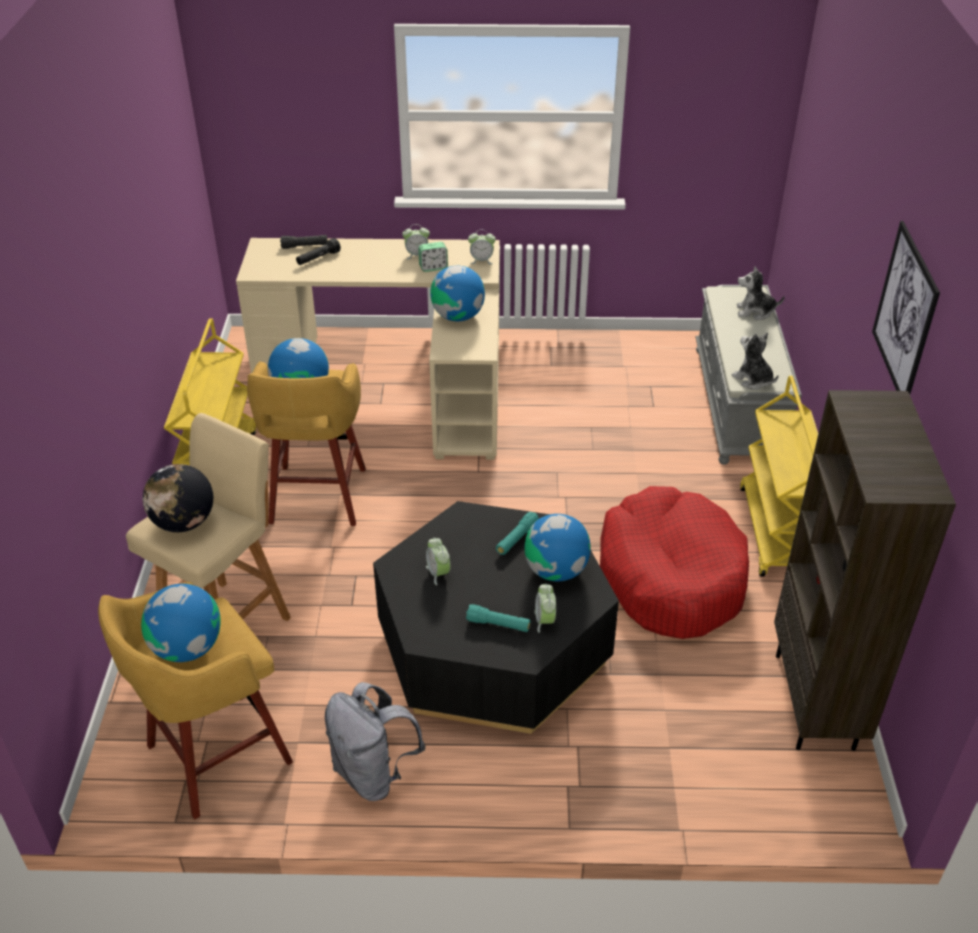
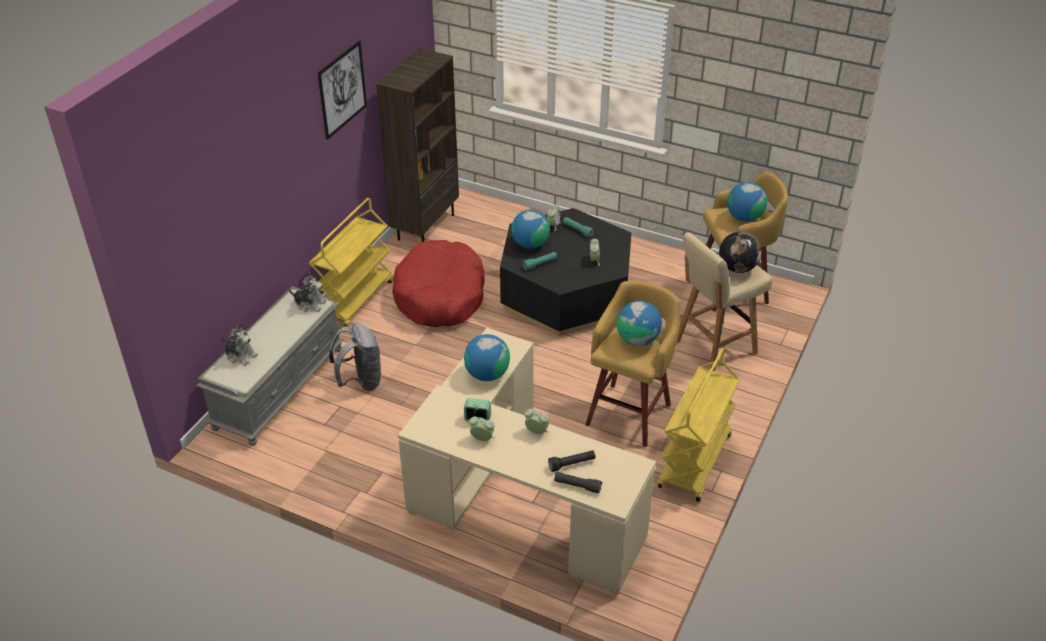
camera: 155 degrees left, 0 degrees up
grey backpack [325,682,426,801] -> grey backpack moved to [329,322,382,391]
alarm clock [468,230,496,264] -> alarm clock moved to [524,409,549,434]
plush toy [732,333,779,390] -> plush toy turned 60 degrees counterclockwise [289,272,326,312]

